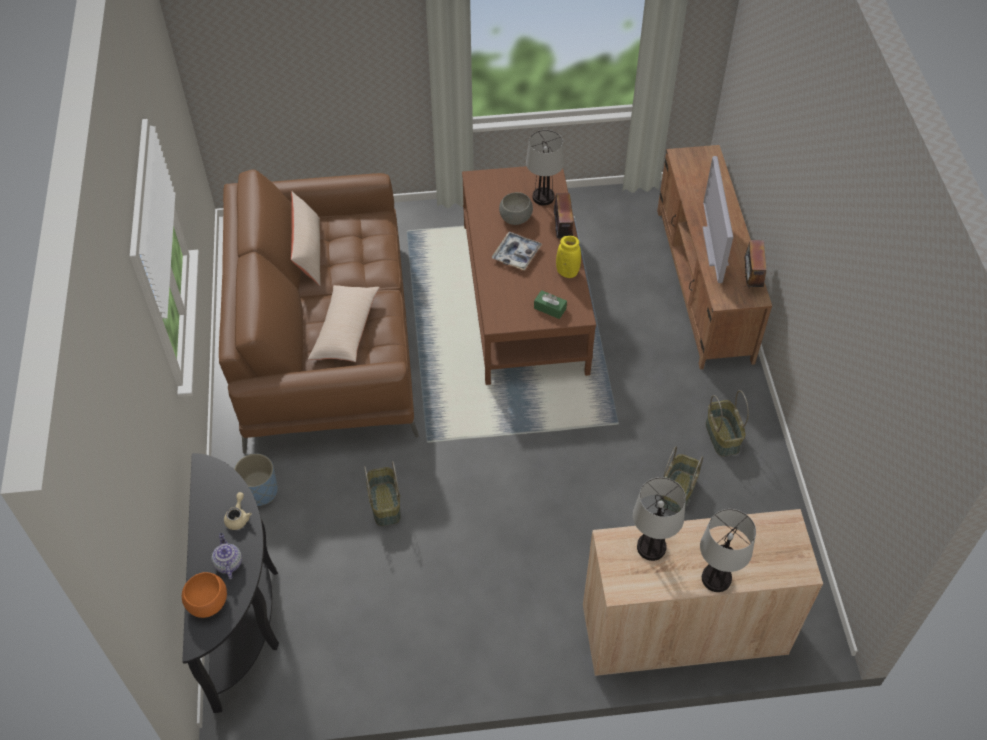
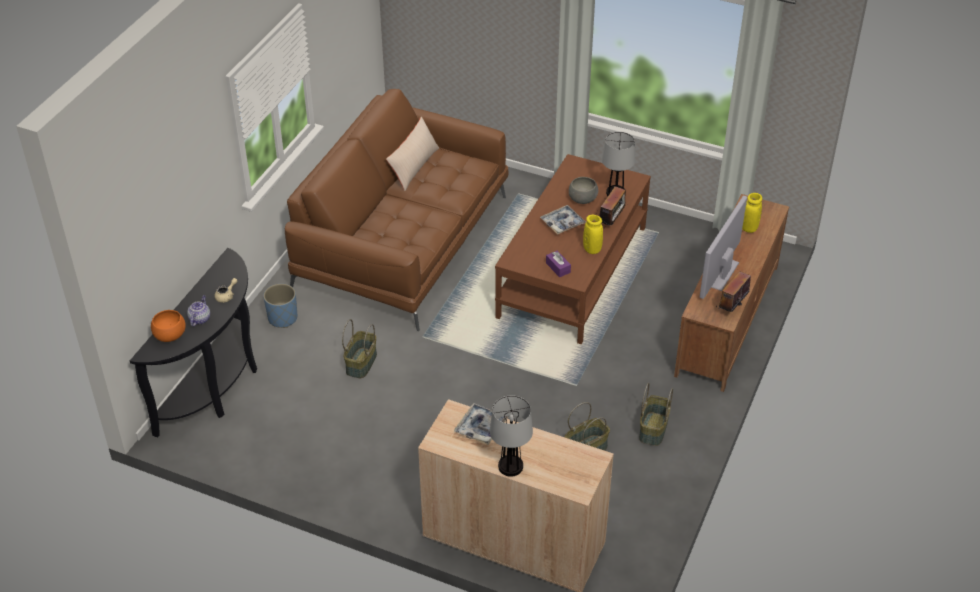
camera: 30 degrees right, 10 degrees down
beige pillow [308,285,380,362] -> none
green tissue box [534,290,567,319] -> purple tissue box [546,251,571,277]
table lamp [633,477,686,561] -> tray [454,403,508,445]
none -> yellow vase [742,193,762,233]

